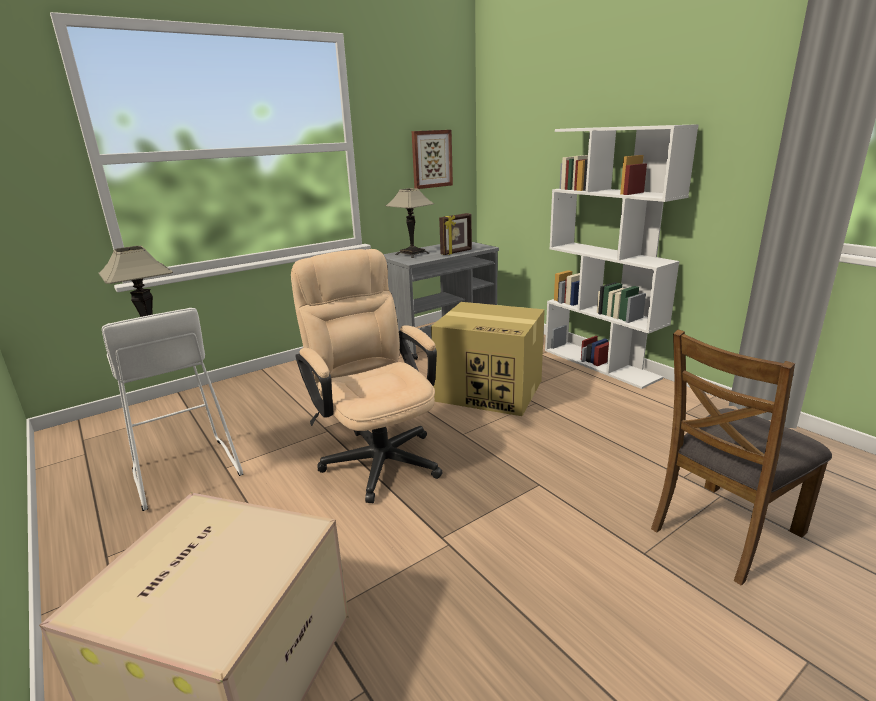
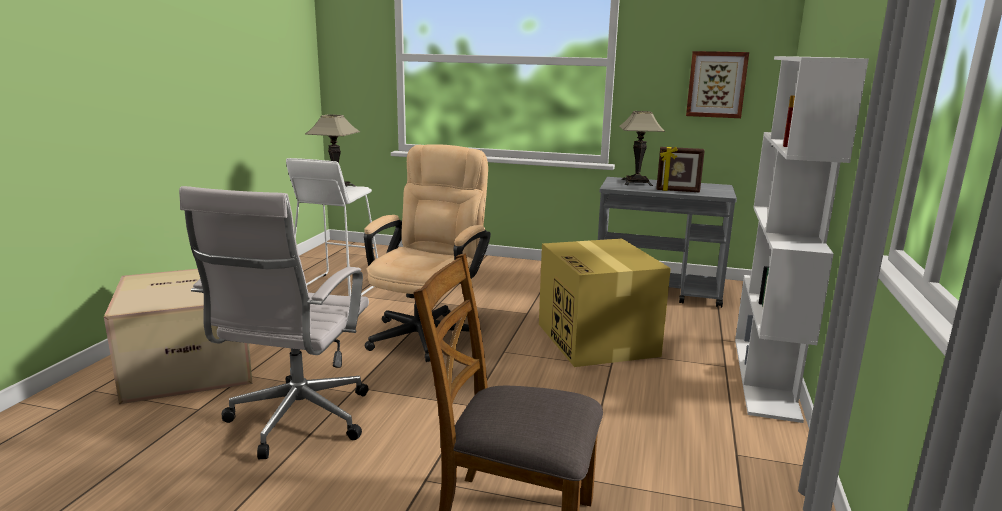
camera: 50 degrees right, 5 degrees down
none -> white office chair [179,186,369,459]

